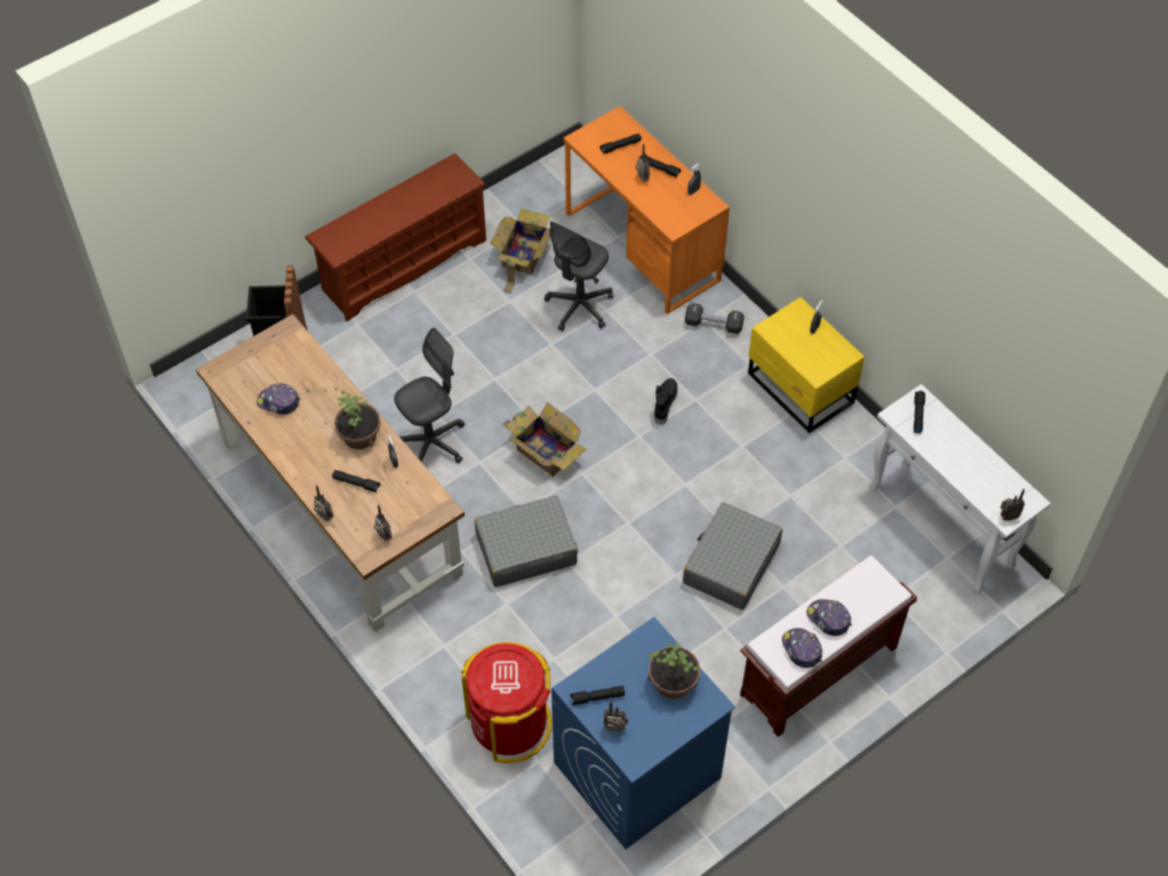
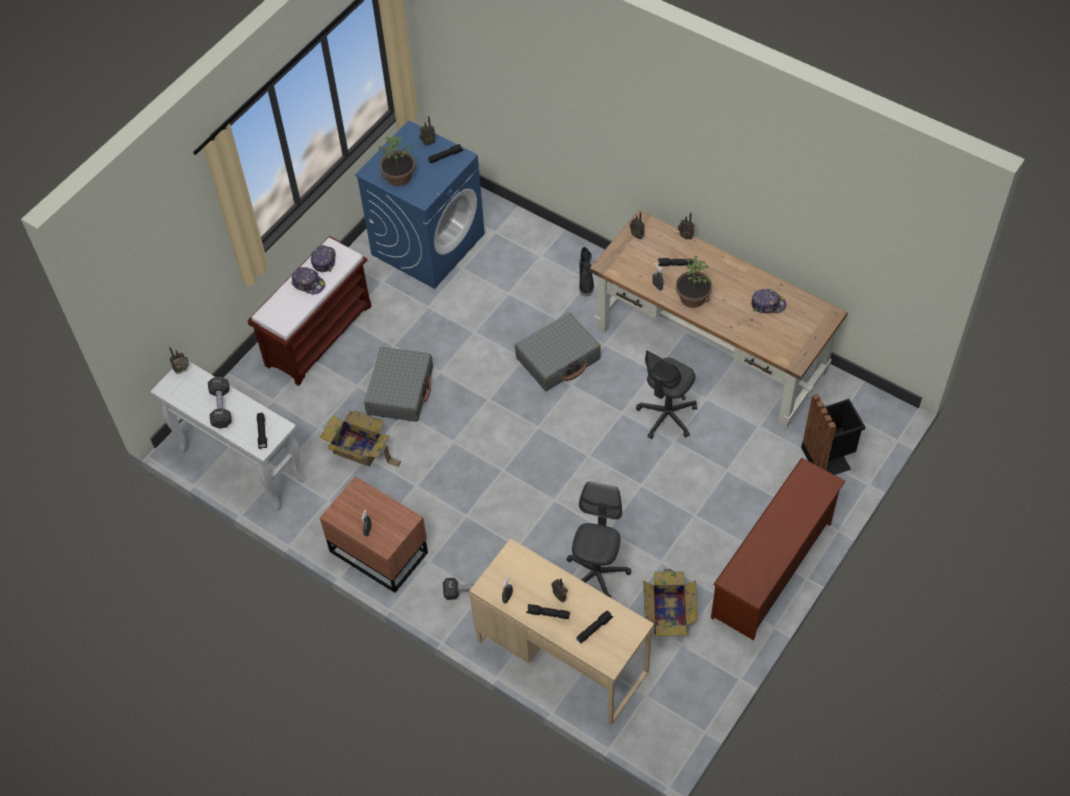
camera: 165 degrees right, 0 degrees up
red trash can [461,642,552,763] -> none
cardboard box [502,402,586,477] -> cardboard box moved to [320,411,402,467]
orange desk [564,106,730,314] -> beige desk [469,538,654,725]
black boot [654,378,678,425] -> black boot moved to [579,247,594,296]
yellow nightstand [748,297,865,433] -> brown nightstand [320,476,428,593]
cap [782,628,822,668] -> cap turned 135 degrees counterclockwise [311,245,336,272]
none -> black dumbbell [208,377,232,429]

